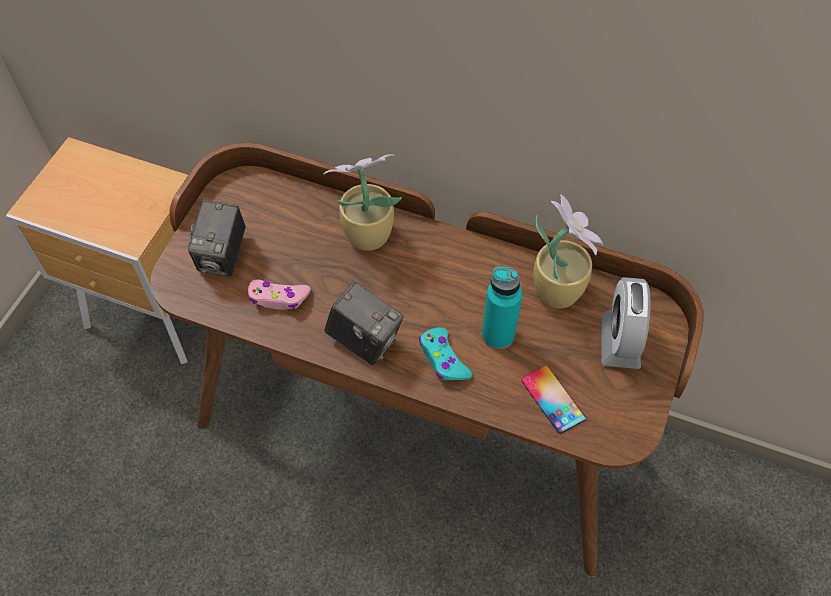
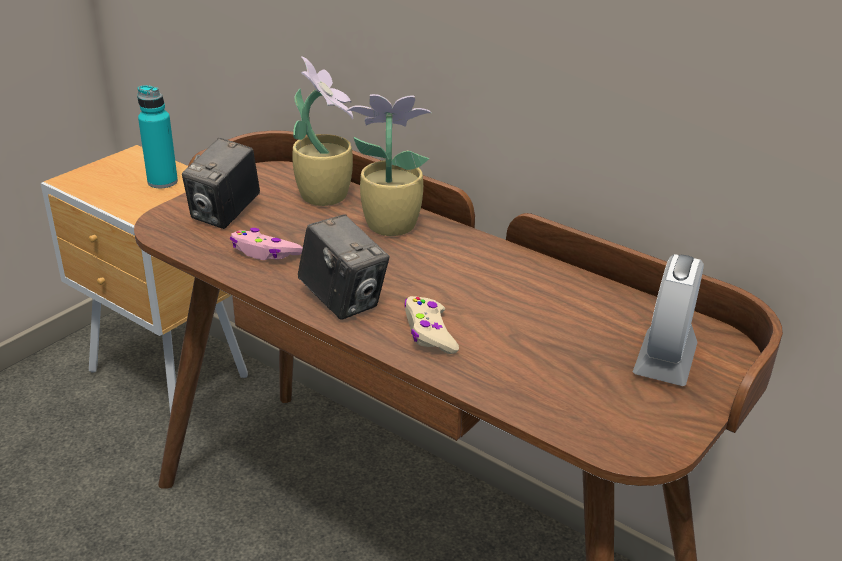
camera: 15 degrees right, 25 degrees down
turquoise game controller [419,327,472,380] -> beige game controller [404,296,459,354]
turquoise bottle [482,267,522,349] -> turquoise bottle moved to [137,85,178,188]
phone [521,365,586,434] -> none
potted plant [533,194,603,309] -> potted plant moved to [292,56,353,206]

